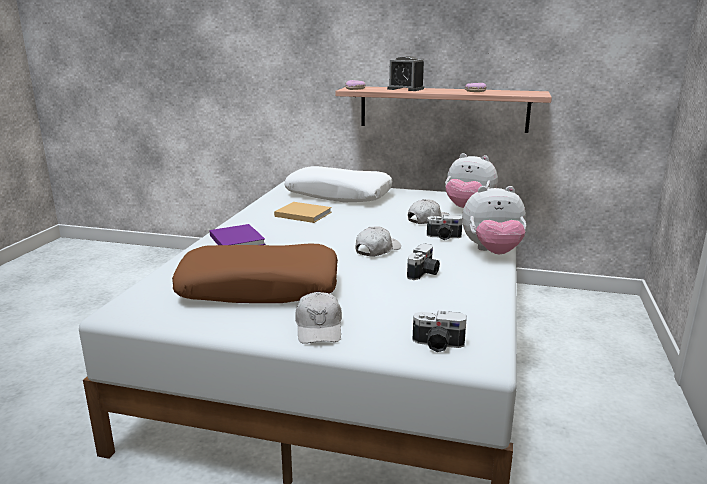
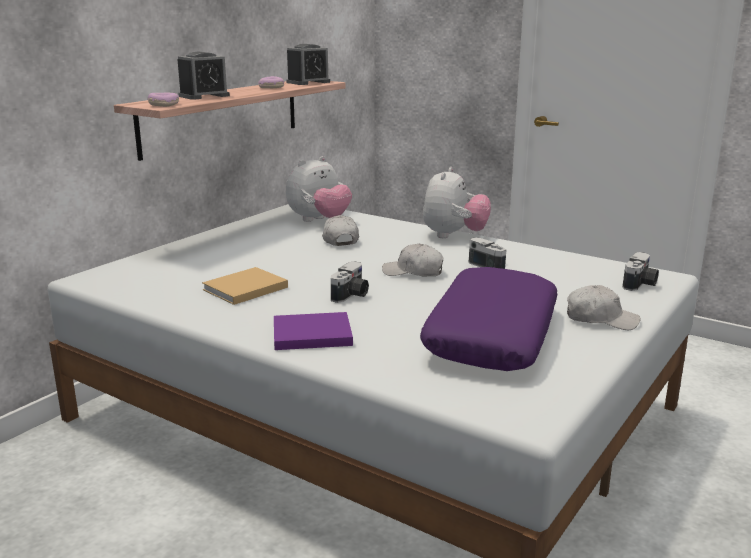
camera: 70 degrees left, 0 degrees up
brown pillow [172,244,338,303] -> purple pillow [420,267,557,371]
white pillow [284,166,392,202] -> none
white cap [355,227,401,257] -> white cap turned 45 degrees counterclockwise [382,244,443,277]
camera [427,215,462,240] -> camera moved to [331,261,369,303]
none -> alarm clock [287,44,330,85]

